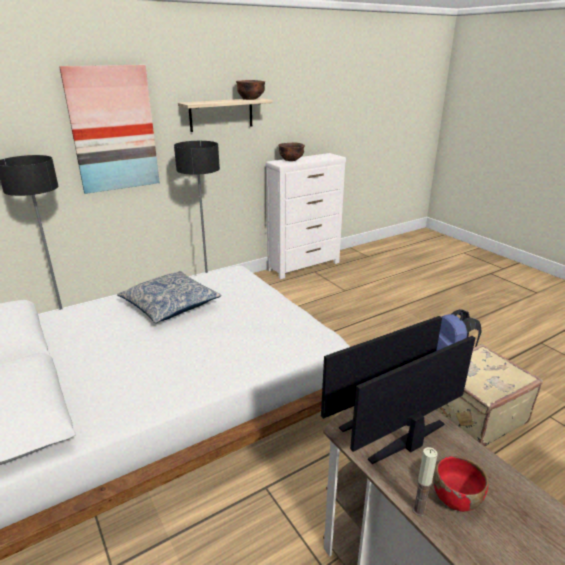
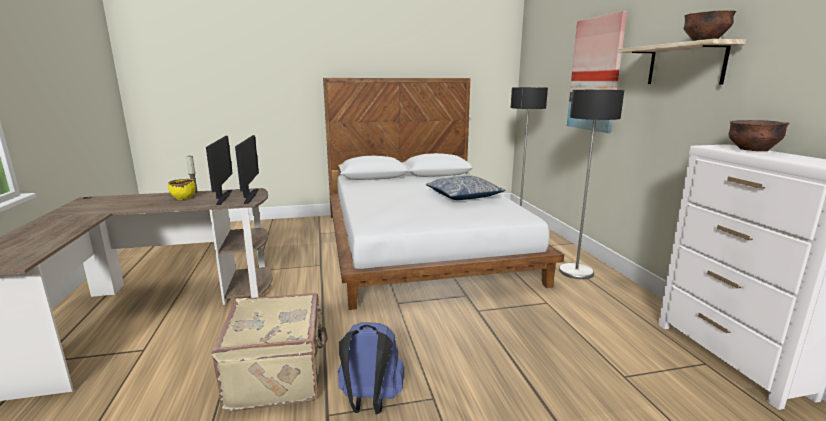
camera: 110 degrees right, 10 degrees down
red bowl [433,456,489,512] -> yellow bowl [168,179,196,200]

